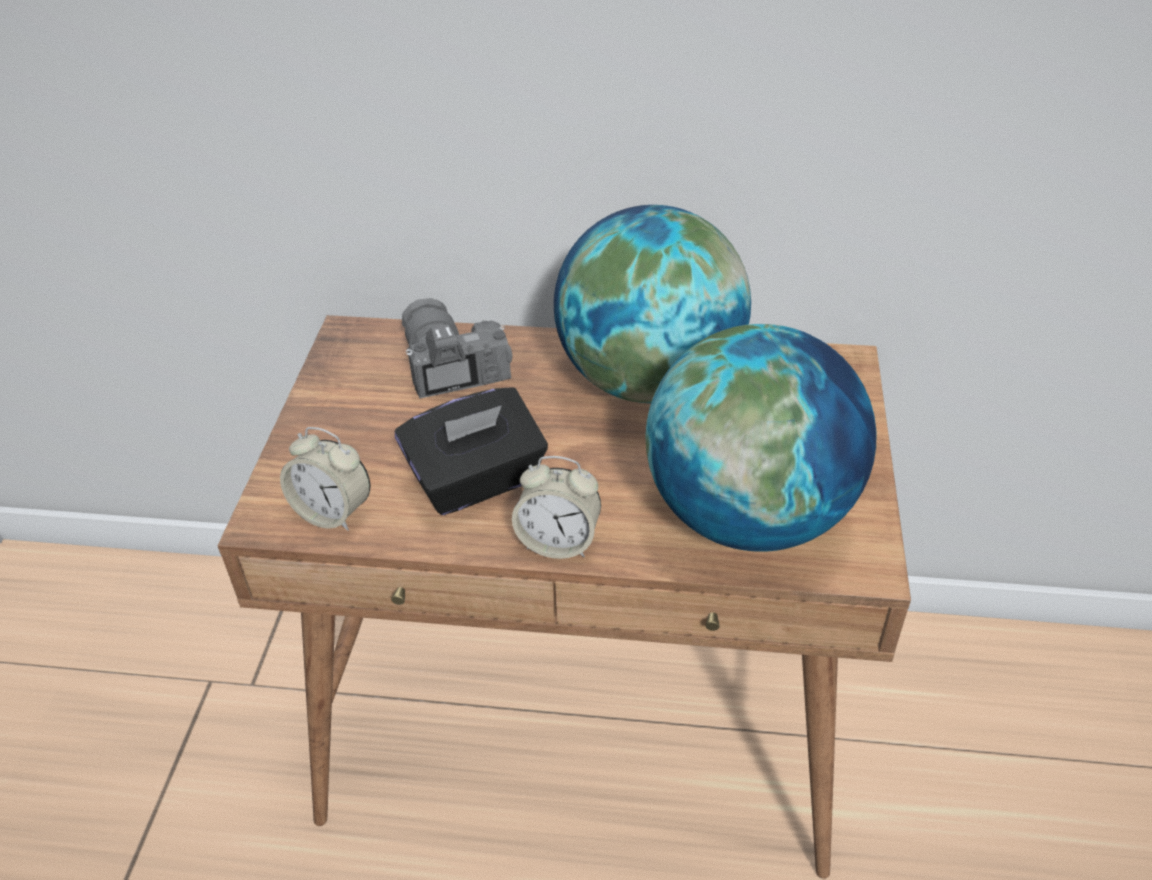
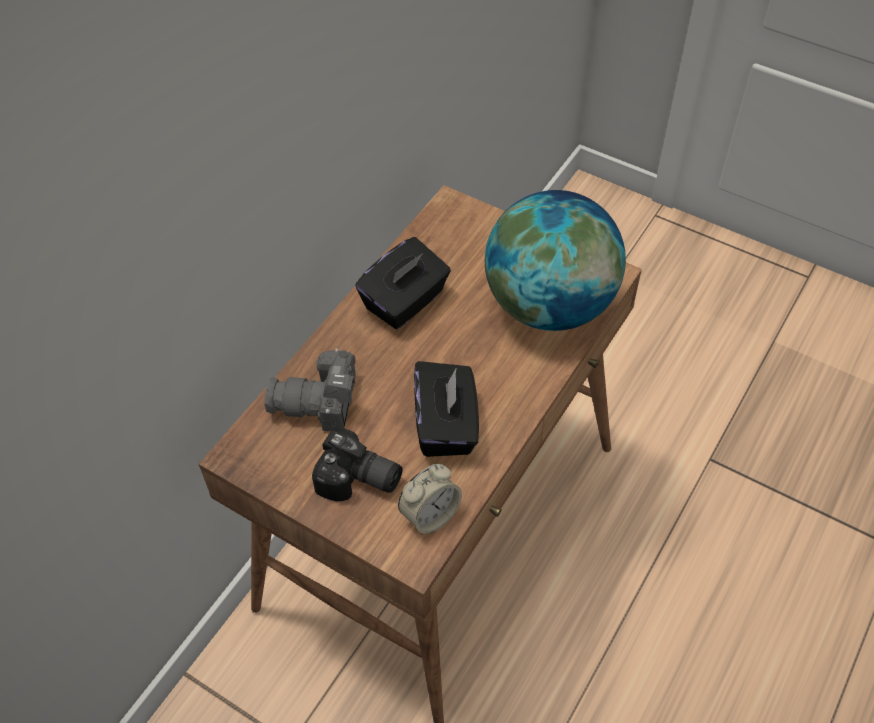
camera: 65 degrees left, 10 degrees up
alarm clock [512,456,601,559] -> none
globe [554,205,751,403] -> black tissue box [355,237,451,329]
none -> camera [312,429,403,502]

